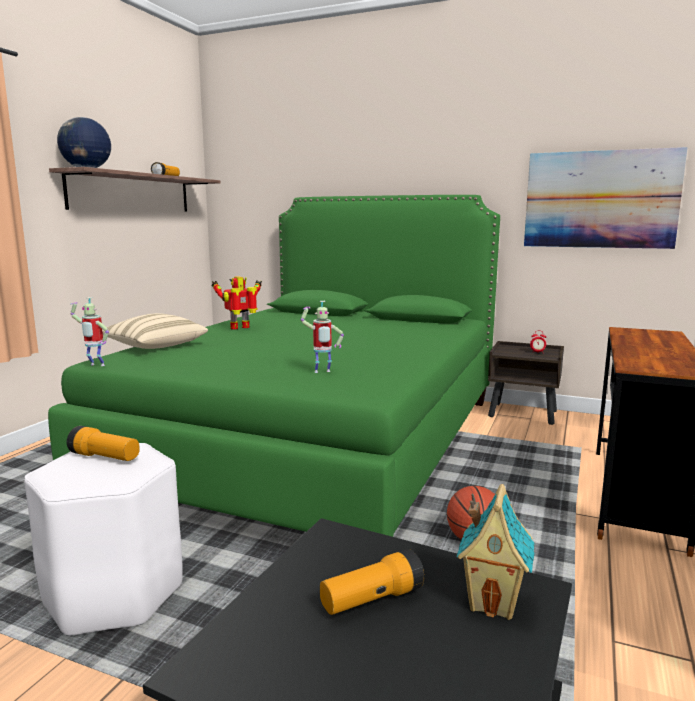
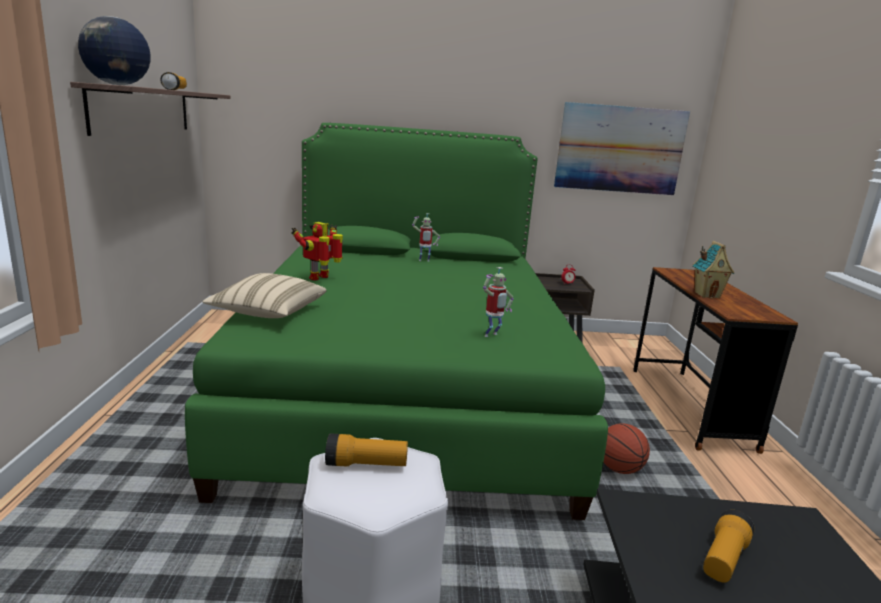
camera: 25 degrees left, 5 degrees up
toy robot [71,297,109,366] -> toy robot moved to [412,213,440,261]
toy house [456,484,535,620] -> toy house moved to [693,241,735,299]

